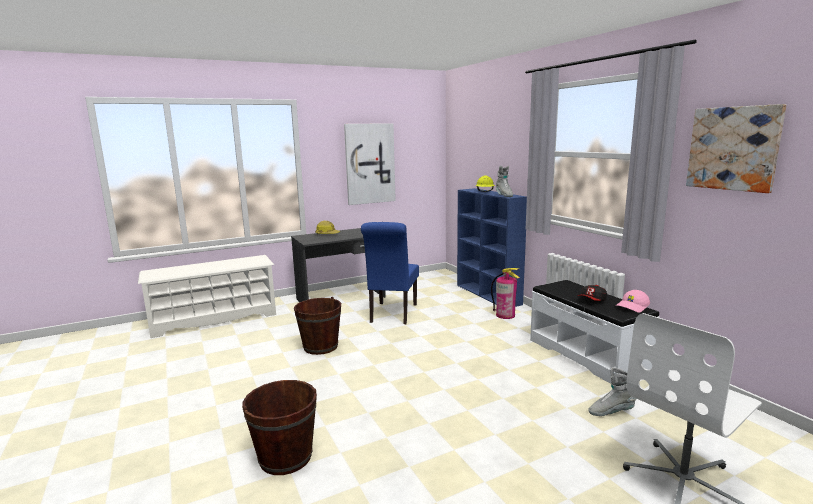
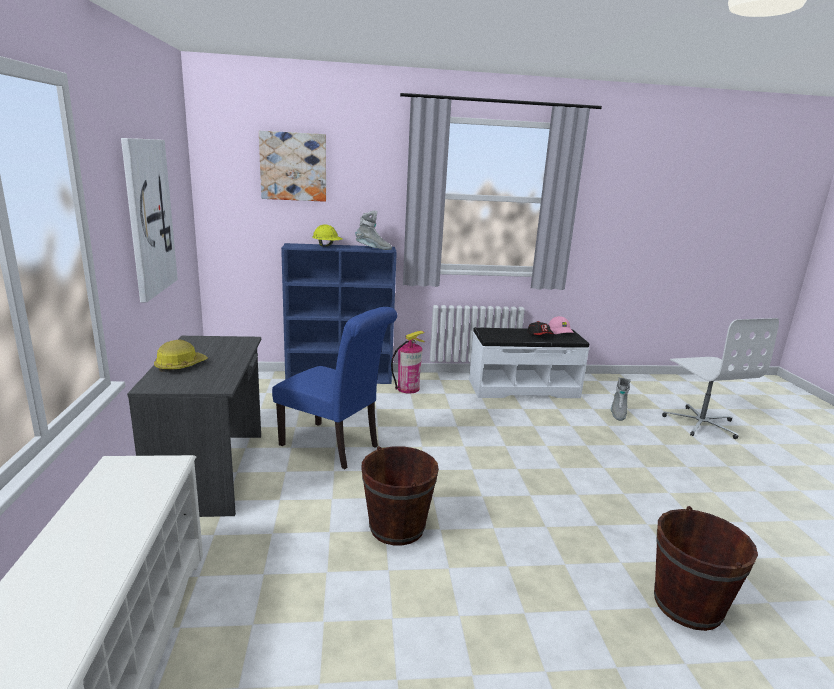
camera: 70 degrees left, 5 degrees up
picture [686,104,786,193] -> picture moved to [259,131,326,202]

